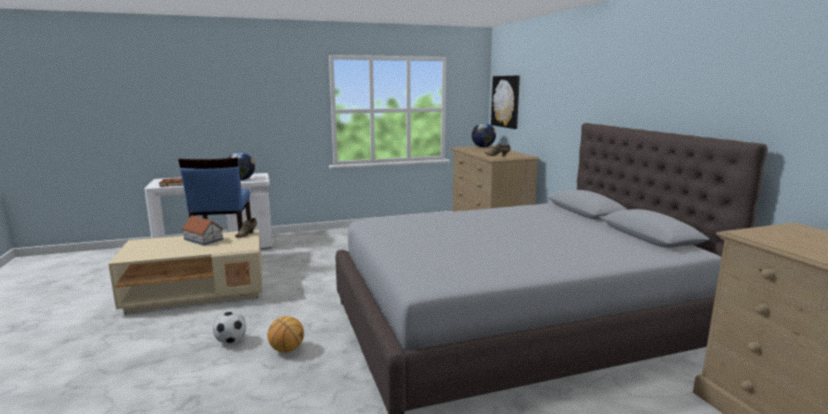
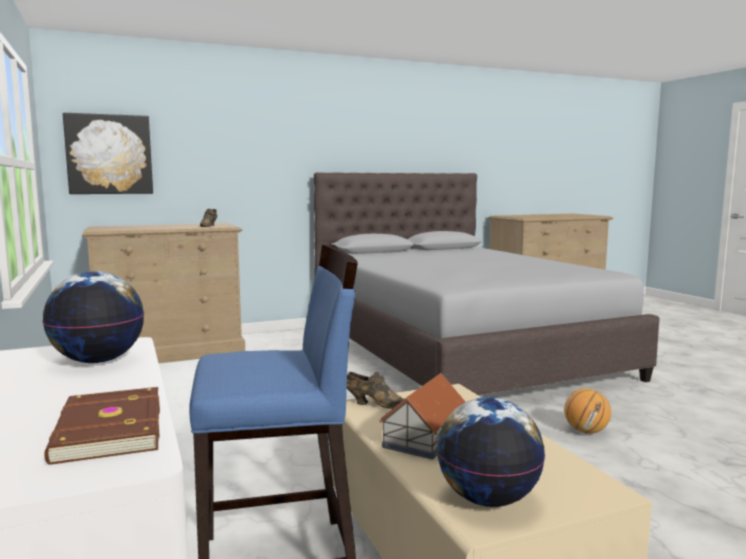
camera: 95 degrees left, 5 degrees down
football [213,312,246,344] -> none
globe [472,123,496,147] -> globe moved to [437,397,545,507]

